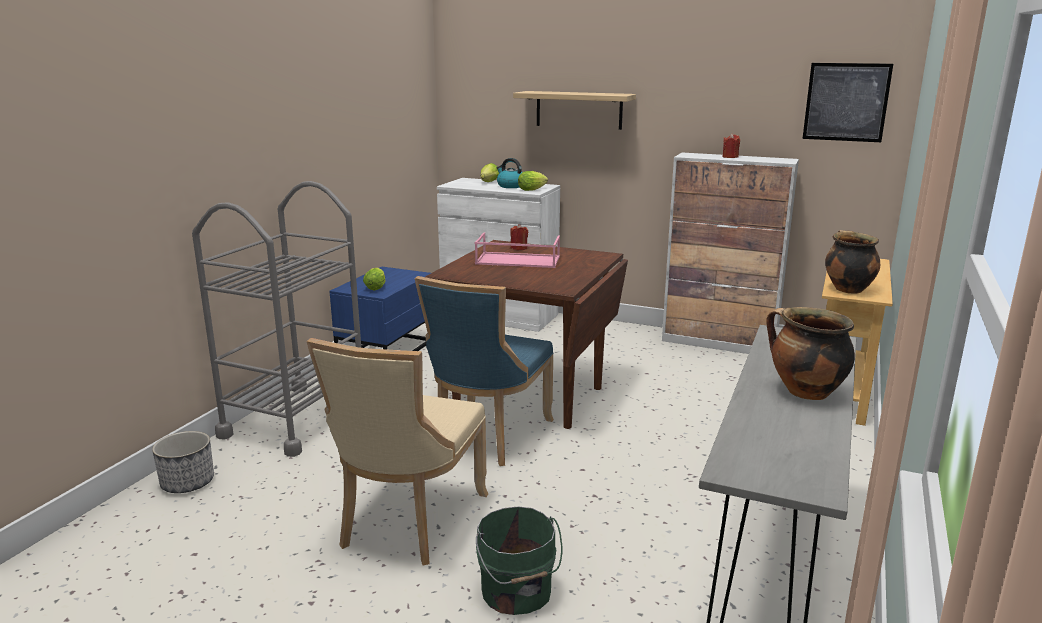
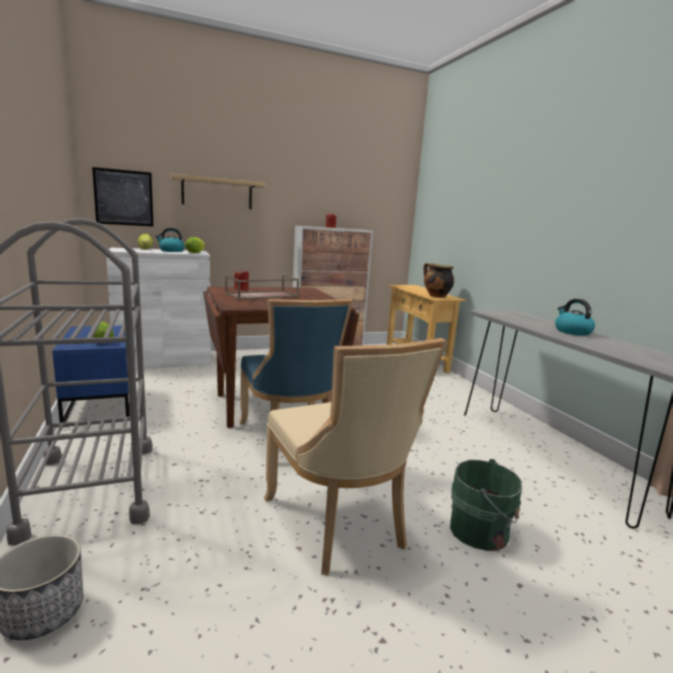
camera: 45 degrees left, 5 degrees down
pink tray [475,233,560,268] -> brown tray [225,275,299,300]
cooking pot [766,307,855,400] -> kettle [555,299,595,336]
picture [802,63,893,142] -> picture moved to [92,167,153,226]

